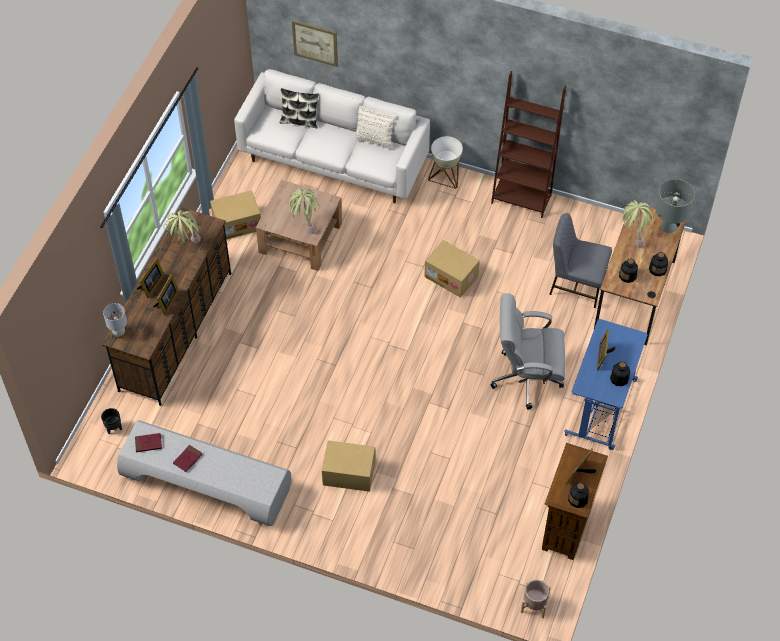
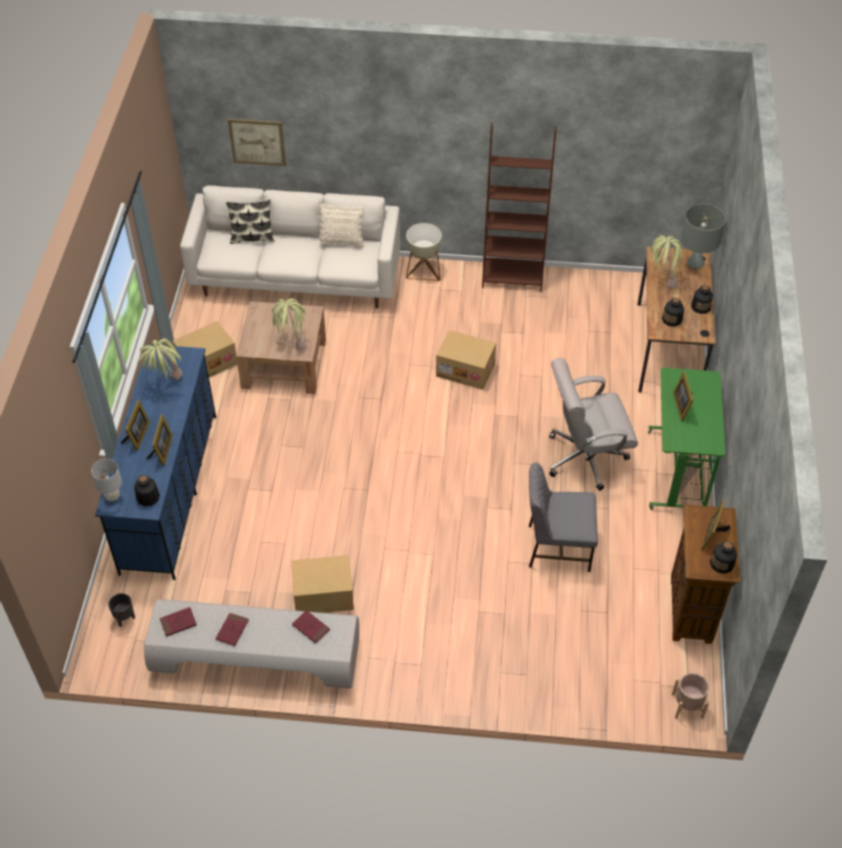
camera: 15 degrees left, 5 degrees down
brown dresser [102,207,231,406] -> blue dresser [95,344,216,580]
cardboard box [322,441,375,492] -> cardboard box moved to [291,555,354,613]
grey chair [549,213,612,308] -> grey chair moved to [529,462,598,572]
blue desk [564,319,647,450] -> green desk [648,368,725,510]
bottle [610,362,630,386] -> bottle moved to [134,475,160,506]
none -> red book [292,610,330,644]

